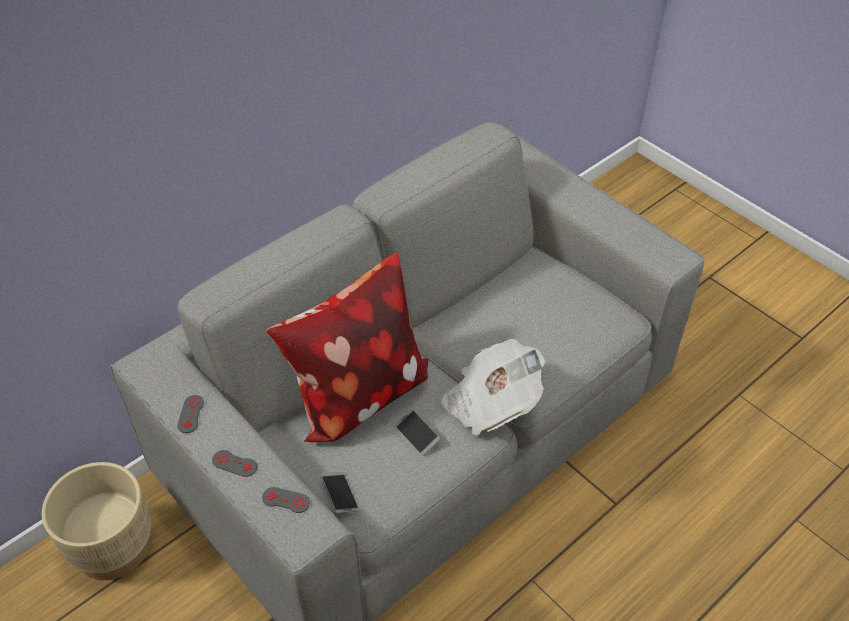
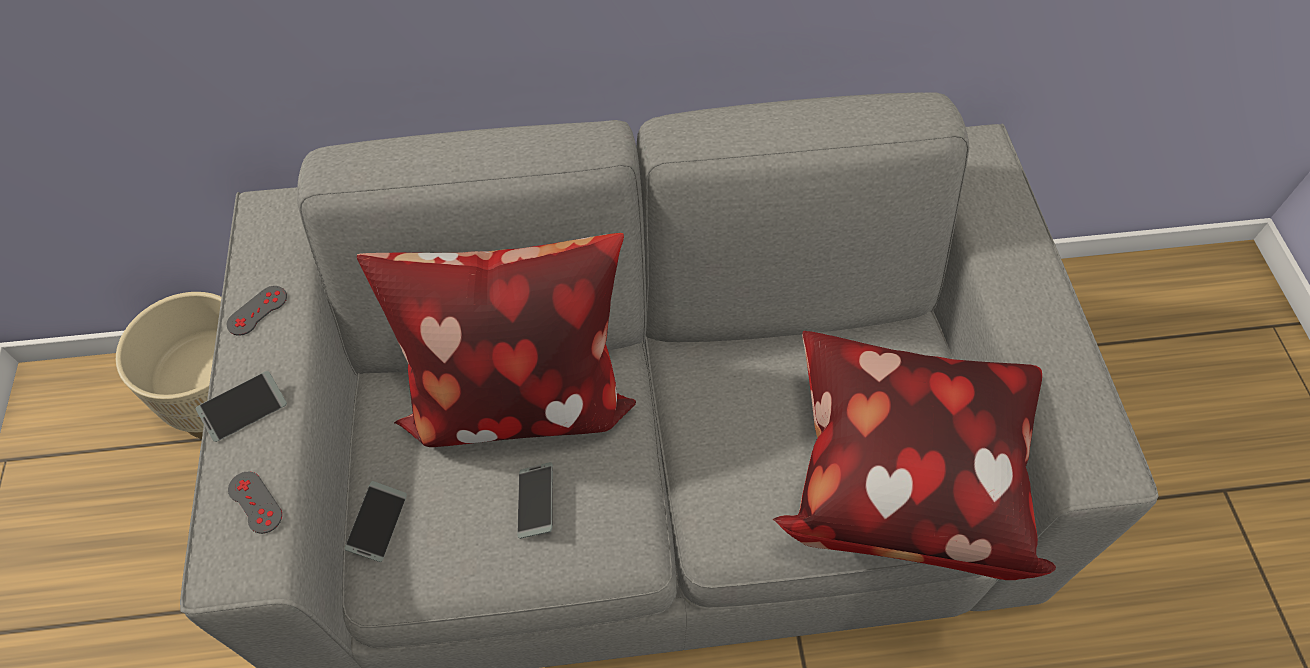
camera: 35 degrees right, 10 degrees up
grey game controller [212,450,257,477] -> phone [196,371,287,442]
newspaper [442,339,546,436] -> none
none -> pillow [773,331,1056,580]

